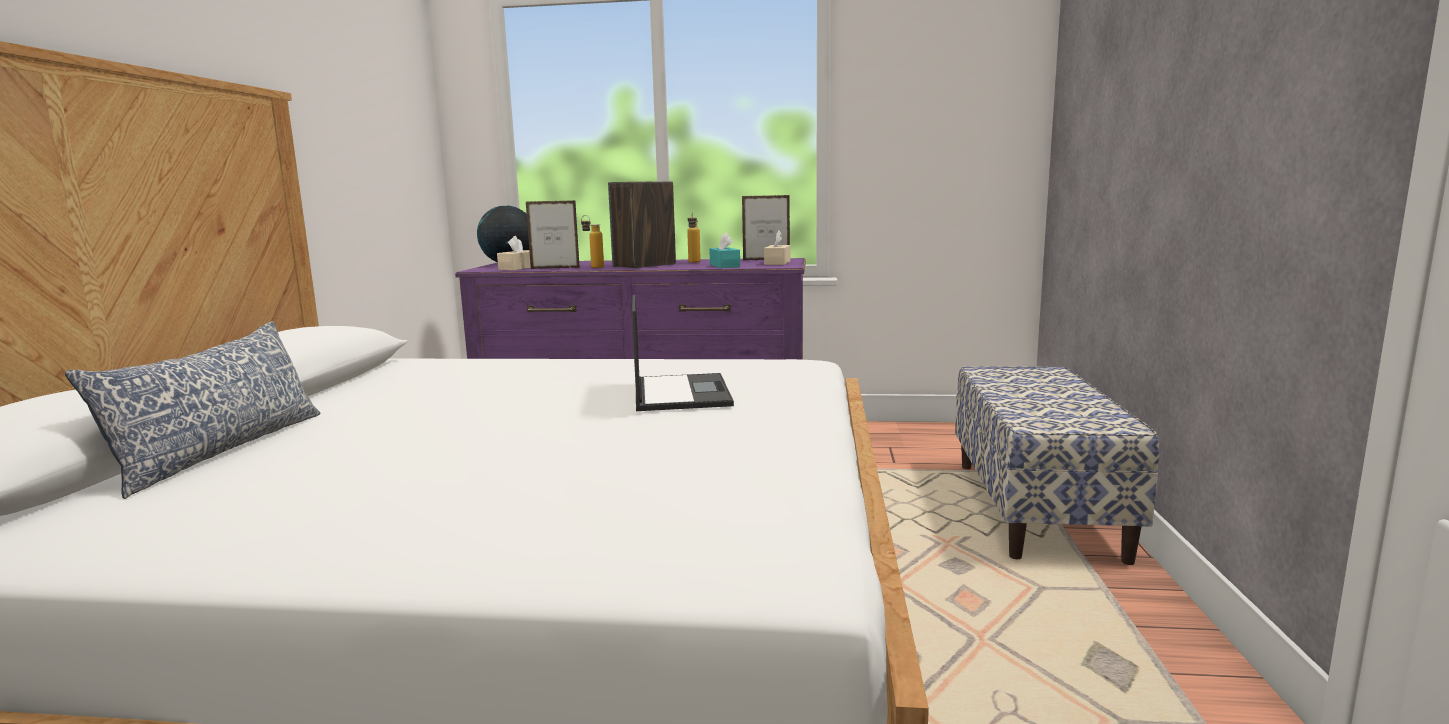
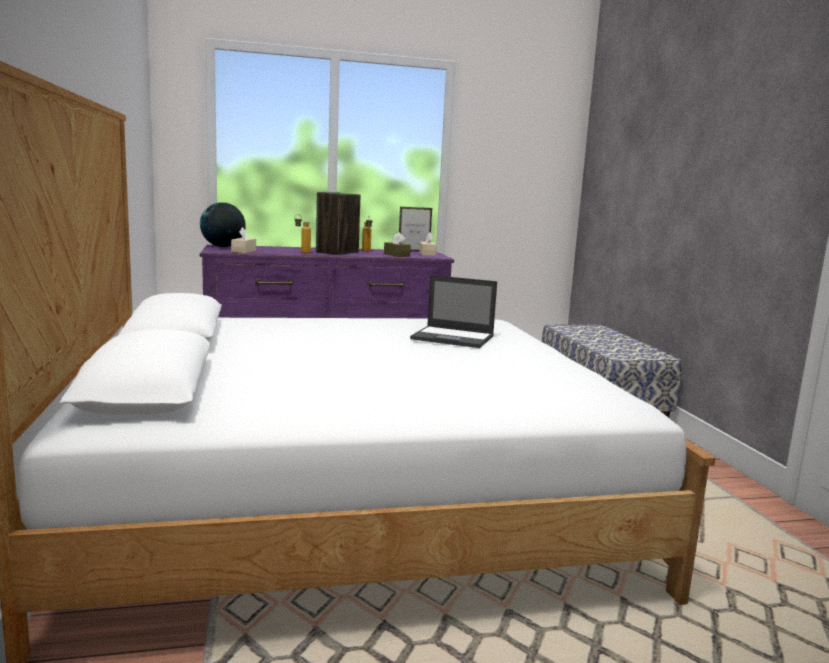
camera: 20 degrees left, 0 degrees up
pillow [65,321,320,499] -> none
picture frame [526,200,580,269] -> none
laptop [632,295,734,411] -> laptop turned 135 degrees clockwise [410,275,497,348]
turquoise tissue box [709,232,740,268] -> brown tissue box [384,232,411,257]

